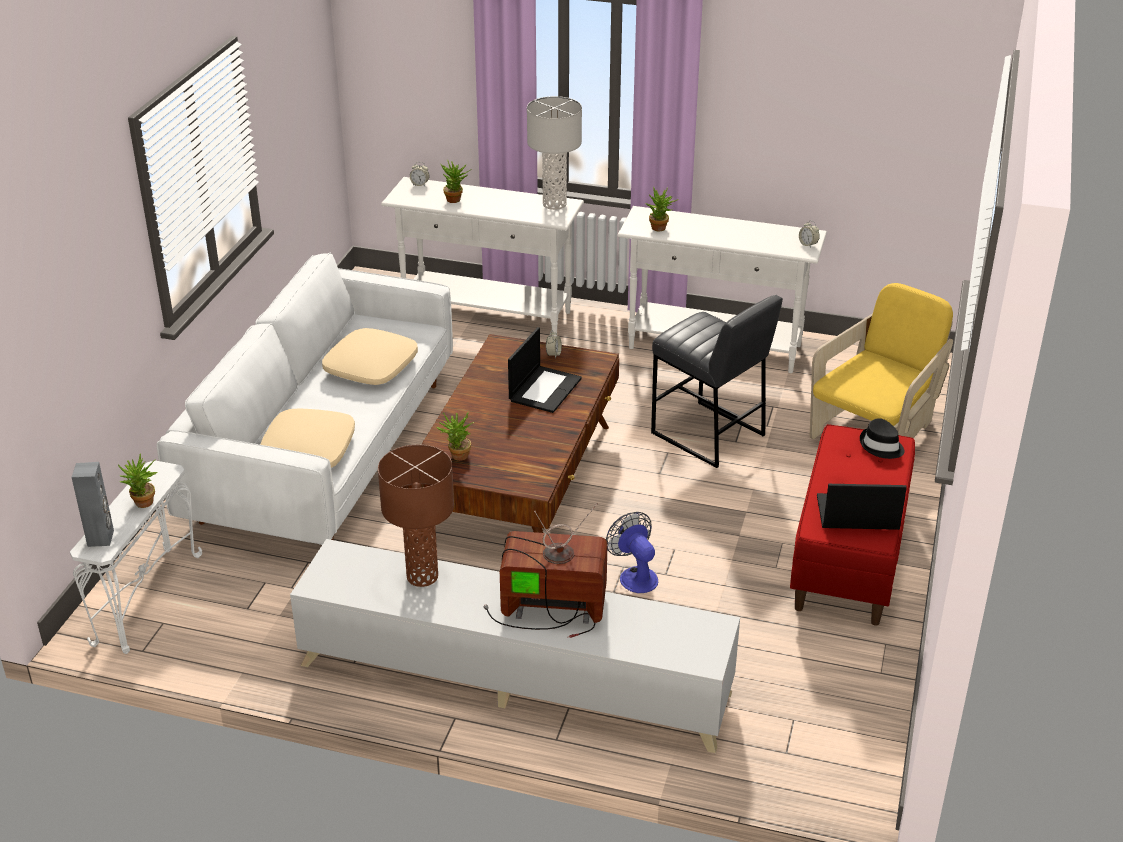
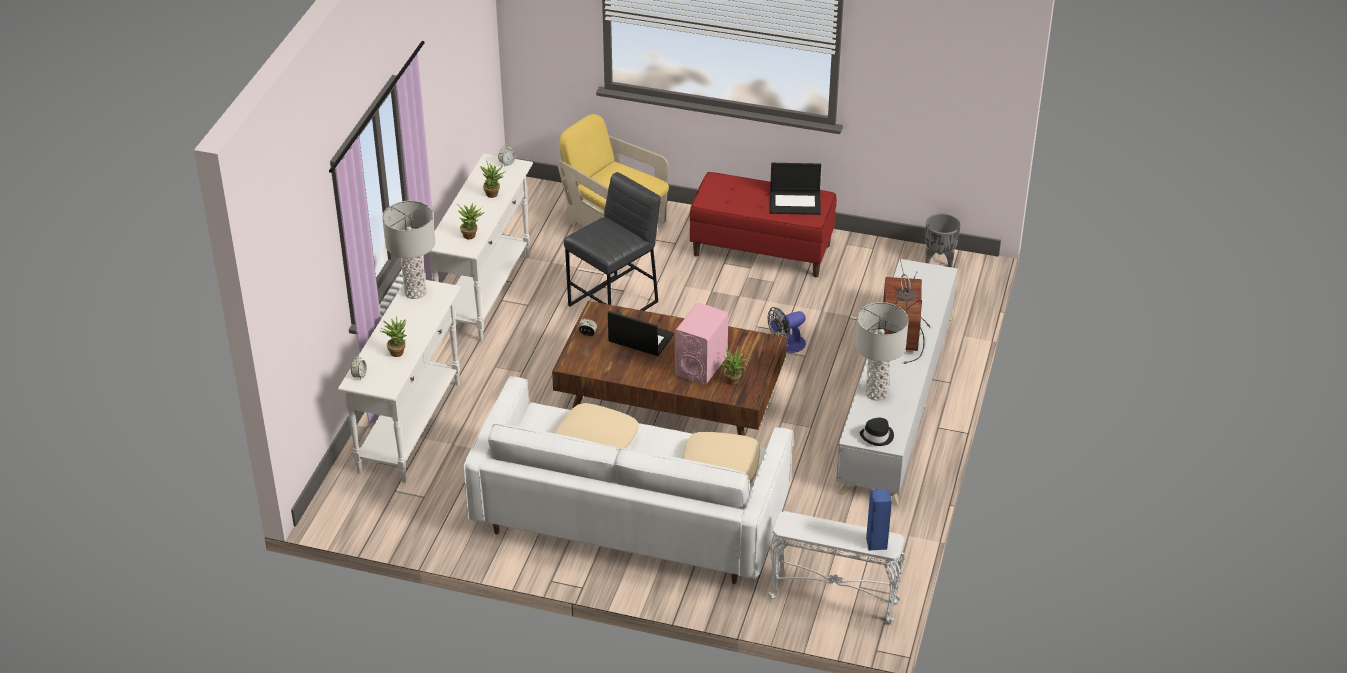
camera: 90 degrees left, 5 degrees up
grey speaker [71,462,114,547] -> blue speaker [866,489,892,550]
potted plant [118,453,158,508] -> potted plant moved to [480,161,506,198]
brown table lamp [378,444,454,587] -> white table lamp [855,302,909,400]
laptop [817,484,907,530] -> laptop turned 90 degrees counterclockwise [770,163,821,215]
black hat [860,418,905,459] -> black hat moved to [860,418,894,446]
none -> pink speaker [675,303,728,385]
none -> grey planter [925,213,960,267]

